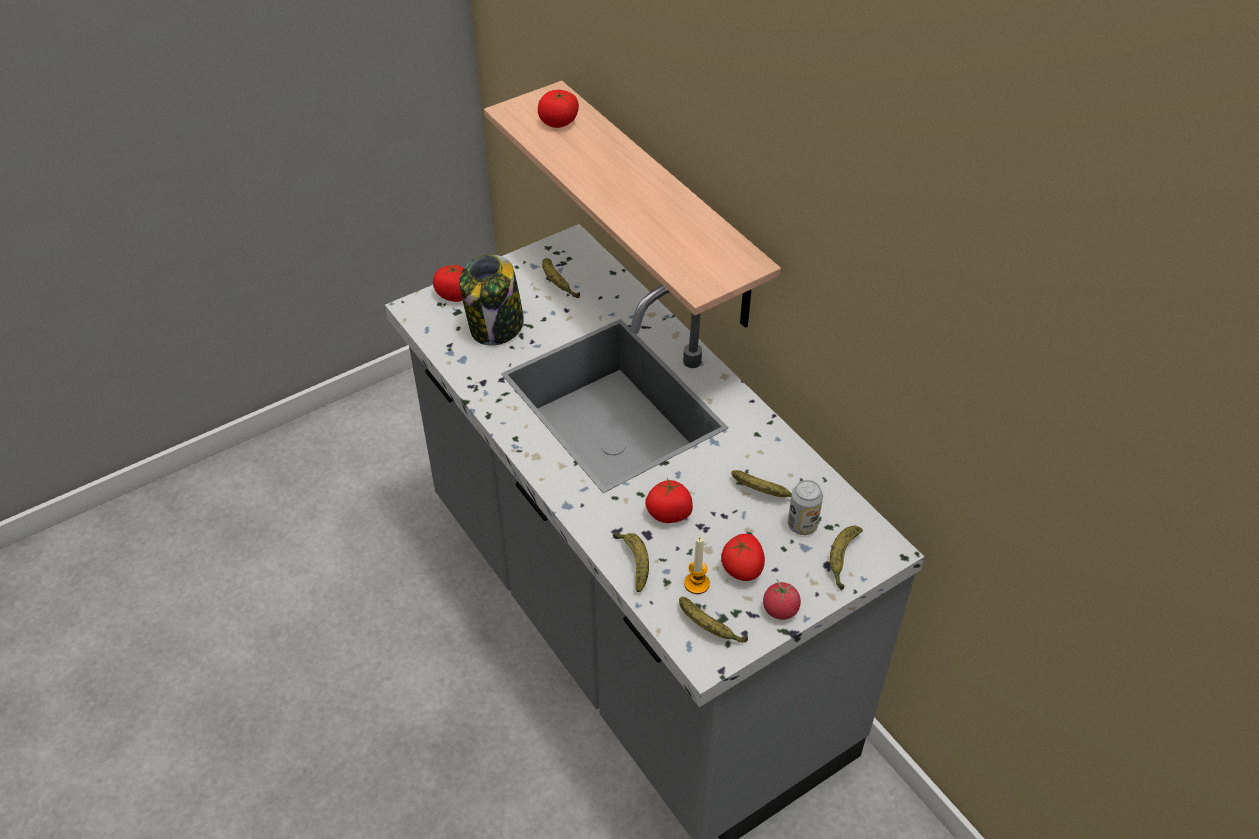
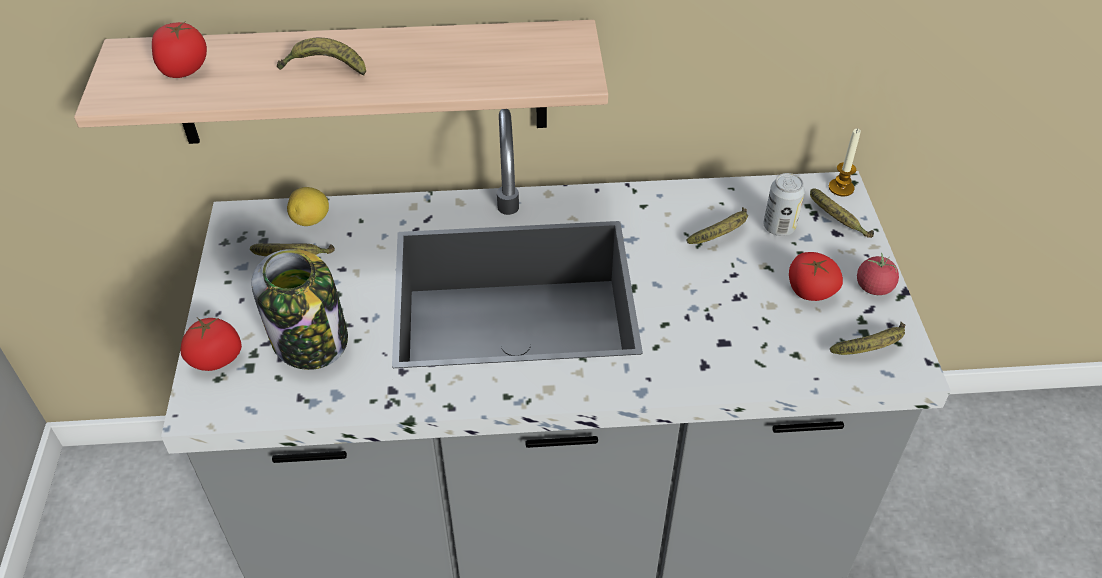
camera: 60 degrees left, 0 degrees up
banana [613,532,649,592] -> banana moved to [277,37,366,76]
tomato [645,478,693,523] -> none
candle [684,537,710,594] -> candle moved to [829,129,861,197]
none -> lemon [287,187,329,226]

